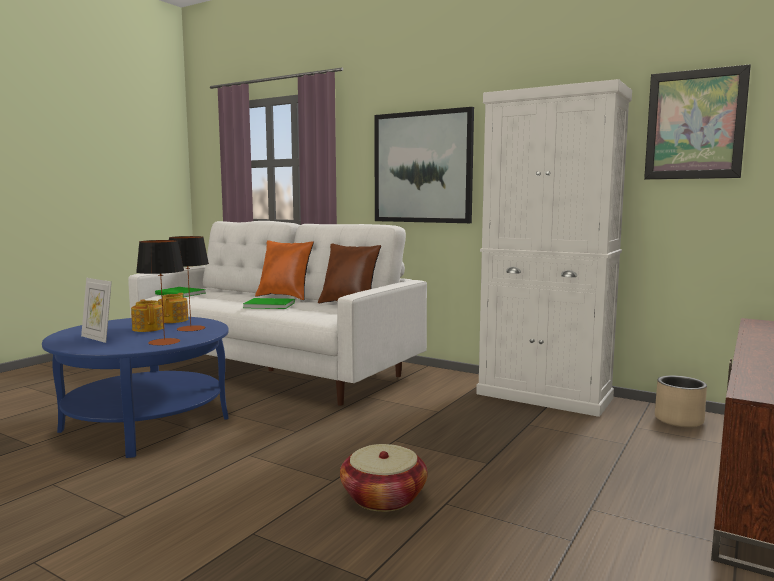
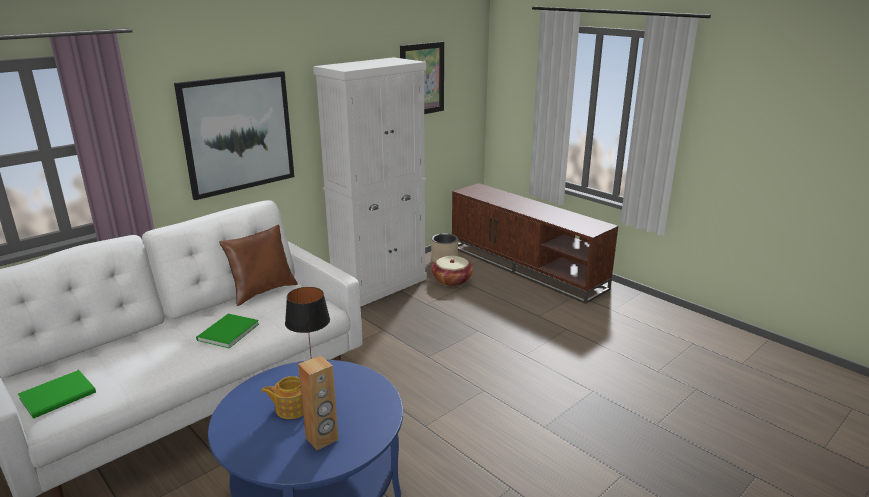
camera: 75 degrees left, 15 degrees up
picture frame [81,278,112,343] -> brown speaker [298,355,339,450]
table lamp [136,240,184,346] -> none
teapot [158,293,188,323] -> none
orange pillow [255,240,314,300] -> none
basket [340,444,428,512] -> basket moved to [432,256,473,286]

